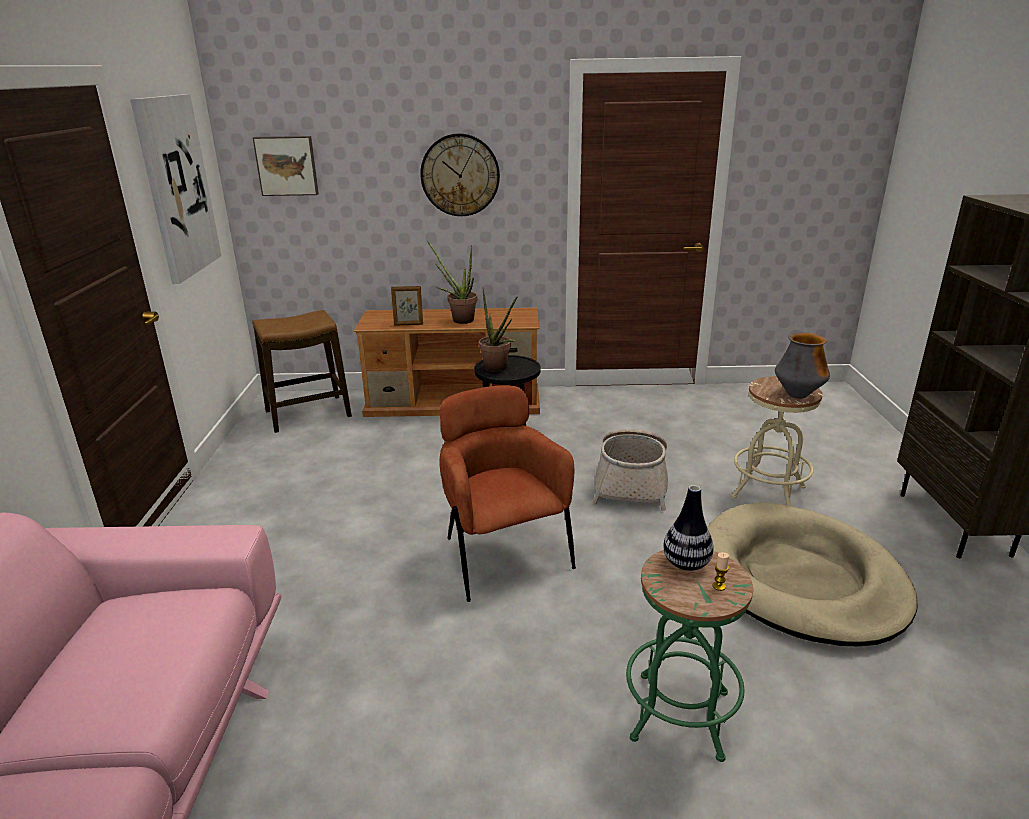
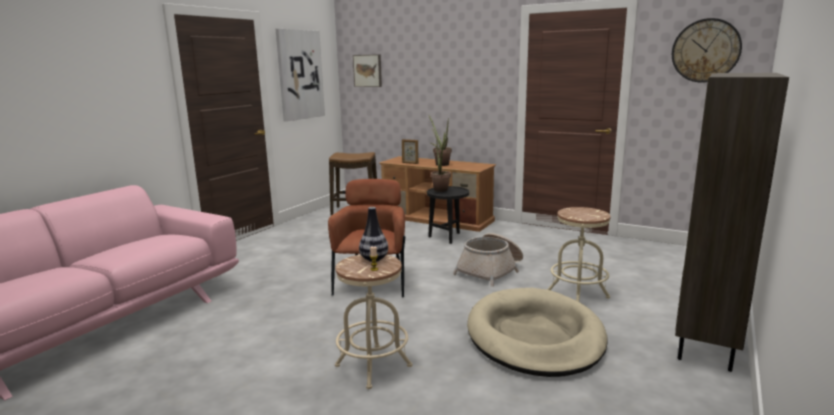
camera: 30 degrees right, 10 degrees down
wall clock [420,133,500,216] -> wall clock moved to [672,18,742,83]
green stool [626,550,753,762] -> beige stool [335,255,413,389]
vase [775,332,830,399] -> none

